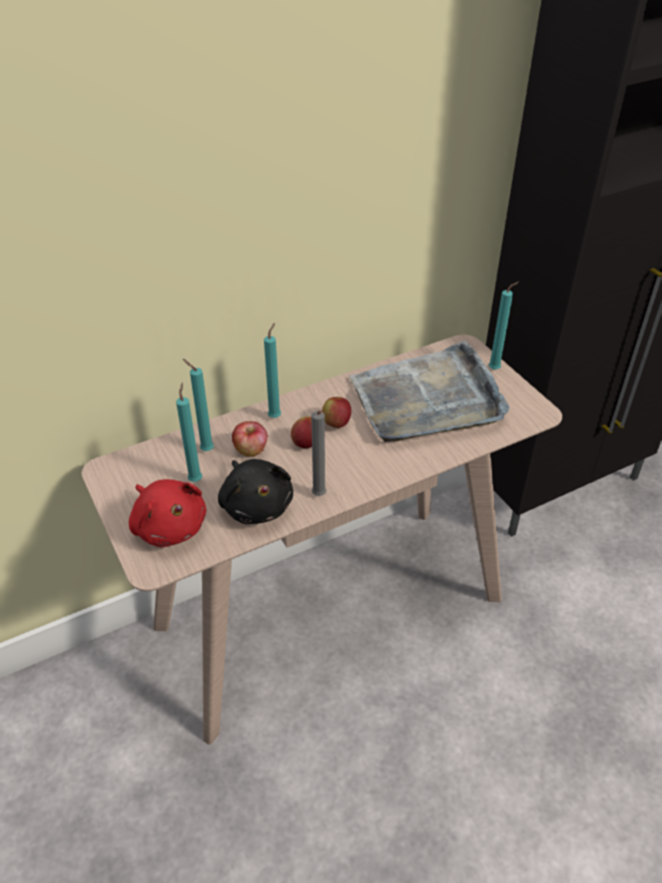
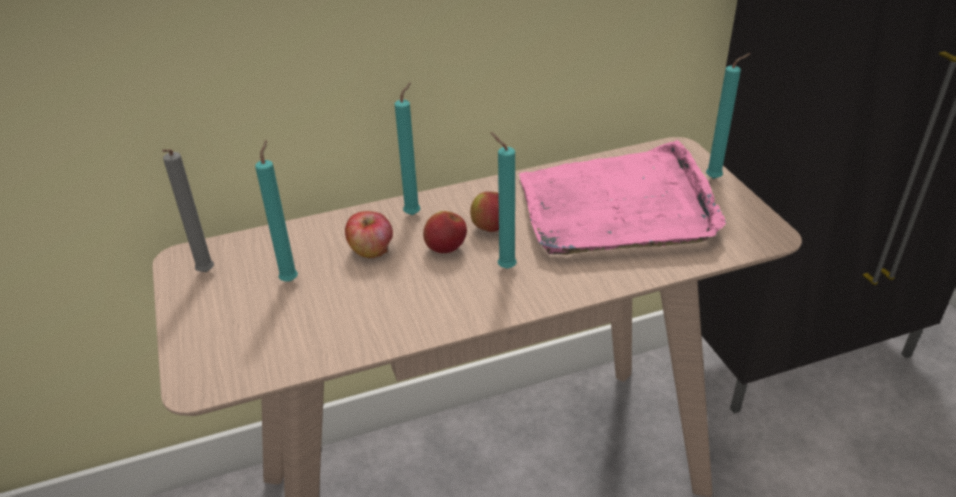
camera: 10 degrees right, 5 degrees down
red plush toy [129,479,206,547] -> none
turquoise candle [183,359,214,451] -> turquoise candle moved to [490,132,517,269]
black plush toy [218,459,293,524] -> none
grey candle [311,411,326,496] -> grey candle moved to [162,149,214,272]
grey tray [349,340,510,442] -> pink tray [519,140,726,255]

